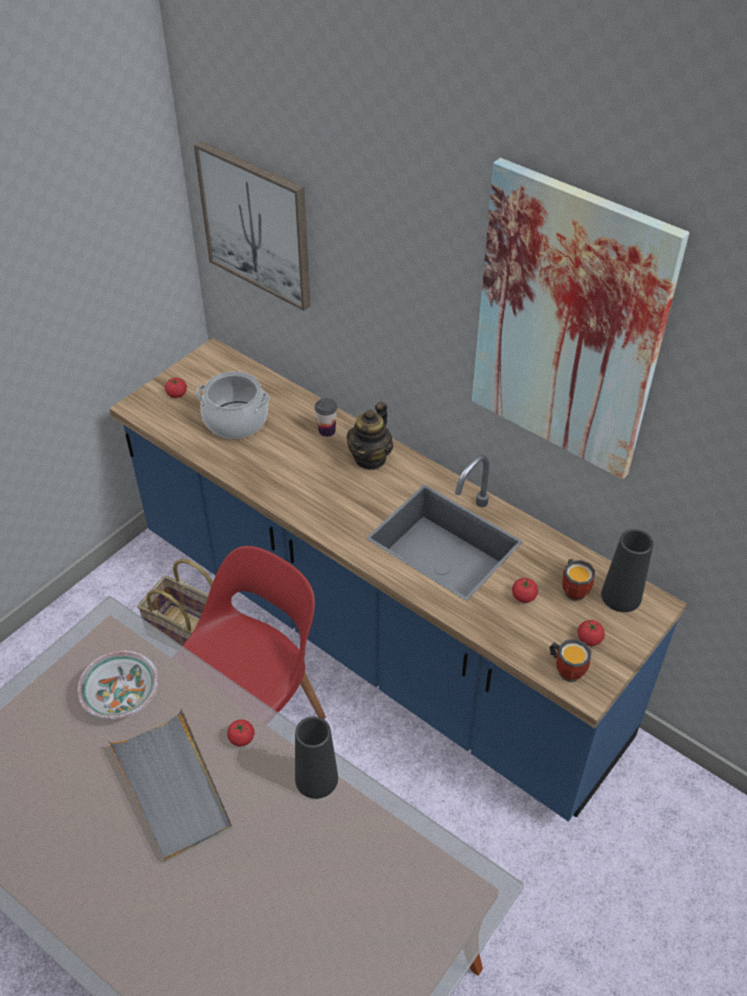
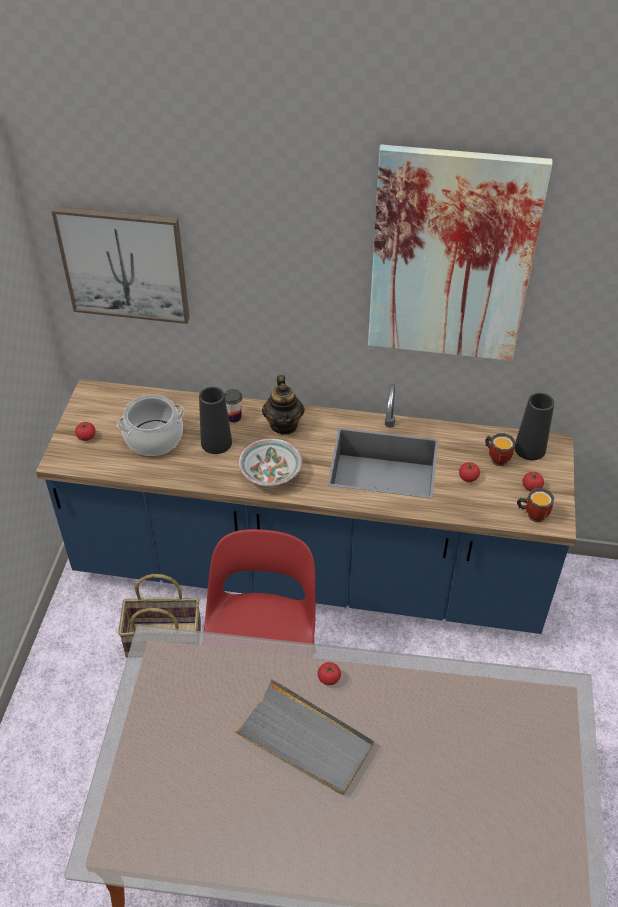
camera: 30 degrees left, 0 degrees up
bowl [77,650,159,719] -> bowl moved to [239,439,302,486]
black vase [295,717,338,799] -> black vase moved to [199,387,232,454]

